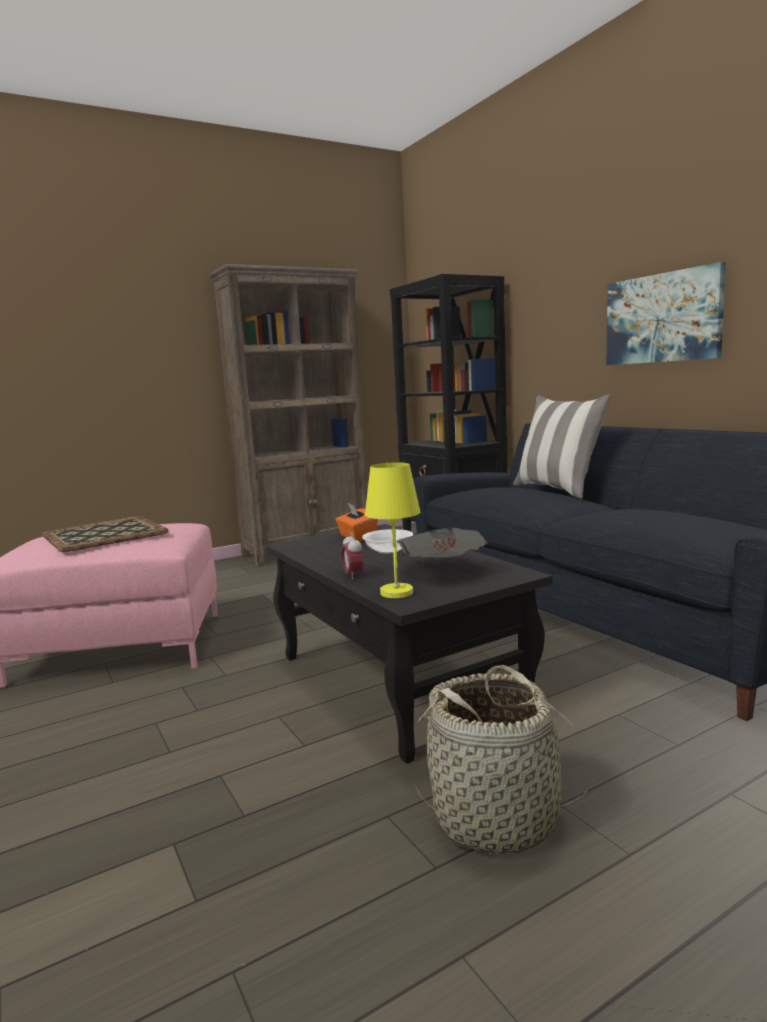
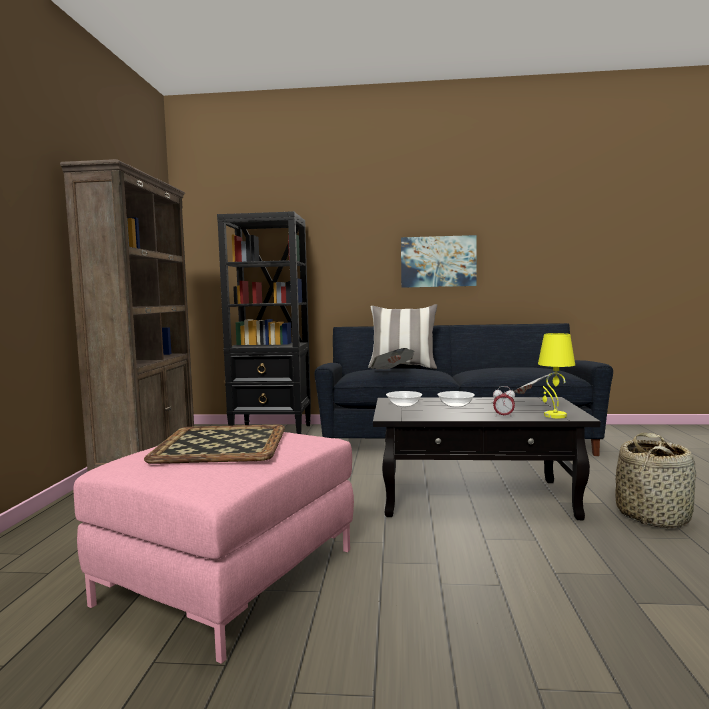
camera: 55 degrees left, 5 degrees down
orange tissue box [336,502,378,541] -> bowl [386,391,422,407]
none -> newspaper [371,348,414,369]

